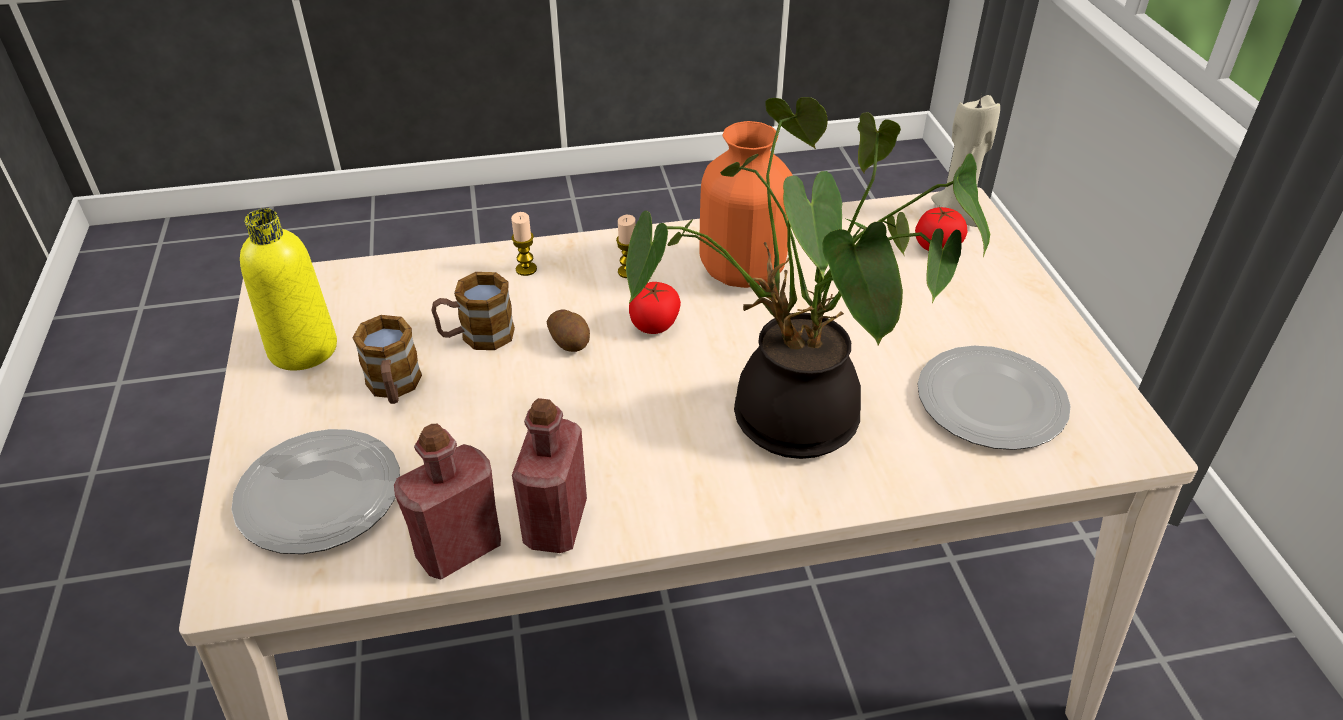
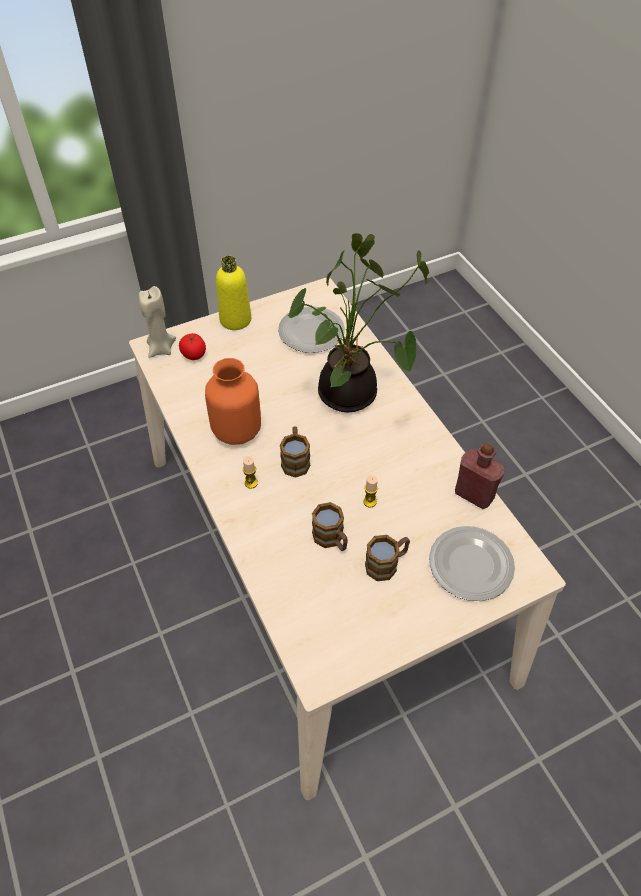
camera: 105 degrees left, 10 degrees up
yellow bottle [240,208,337,371] -> yellow bottle moved to [216,256,251,330]
candle [511,212,537,276] -> candle moved to [363,475,378,508]
red bottle [512,398,587,553] -> none
potato [547,310,590,352] -> none
tomato [629,282,681,334] -> mug [280,427,311,478]

